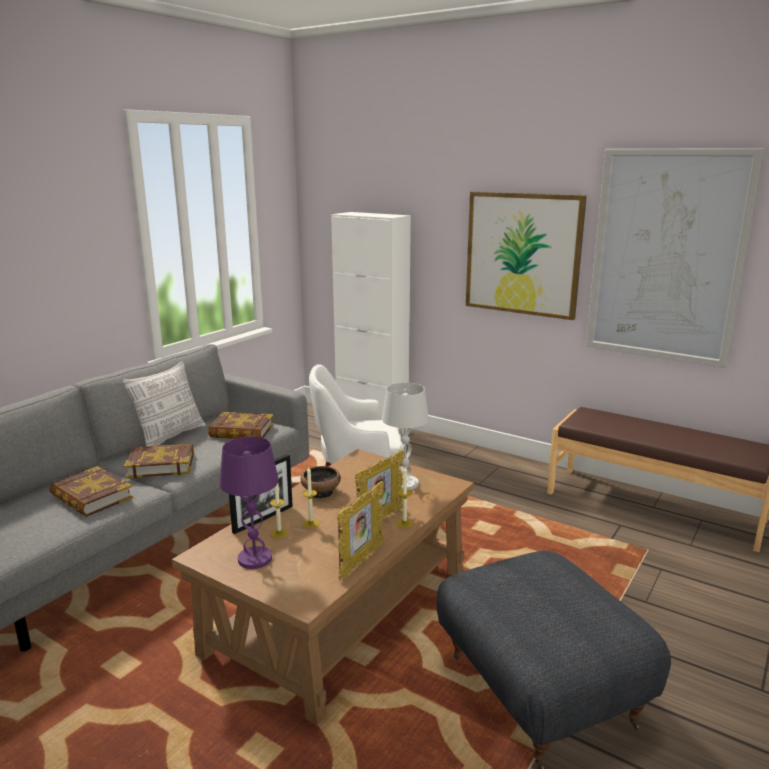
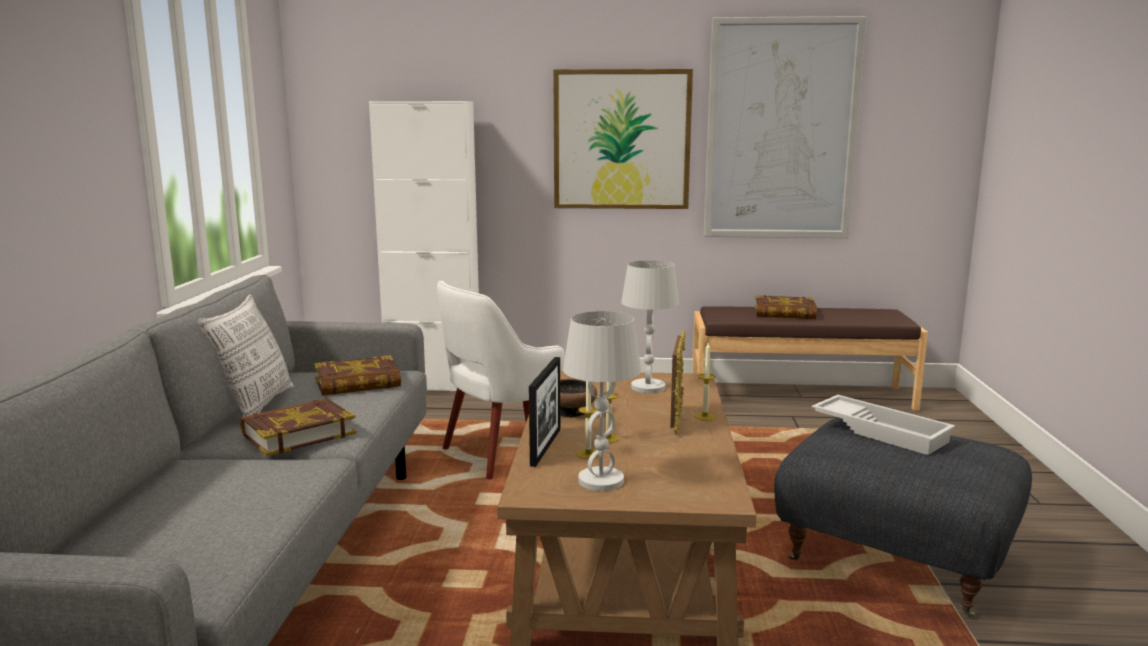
camera: 30 degrees left, 5 degrees down
book [50,466,133,517] -> book moved to [755,295,817,319]
purple table lamp [220,437,279,569] -> white table lamp [563,311,641,491]
picture frame [337,481,384,581] -> none
none -> white tray [812,395,955,455]

